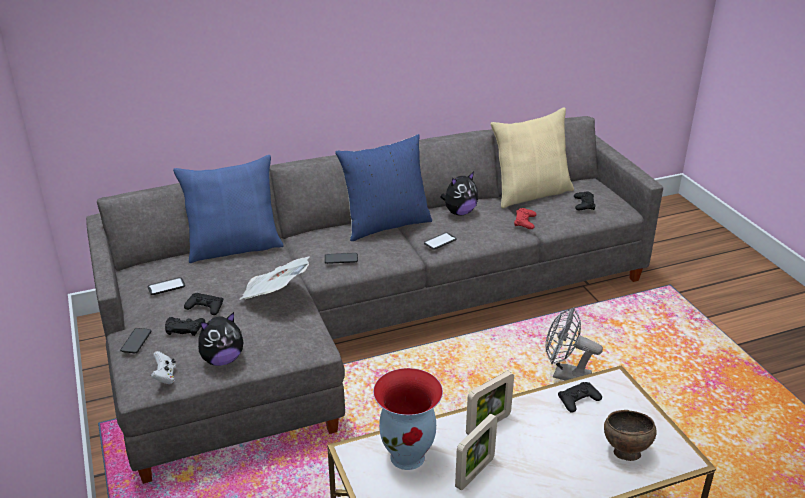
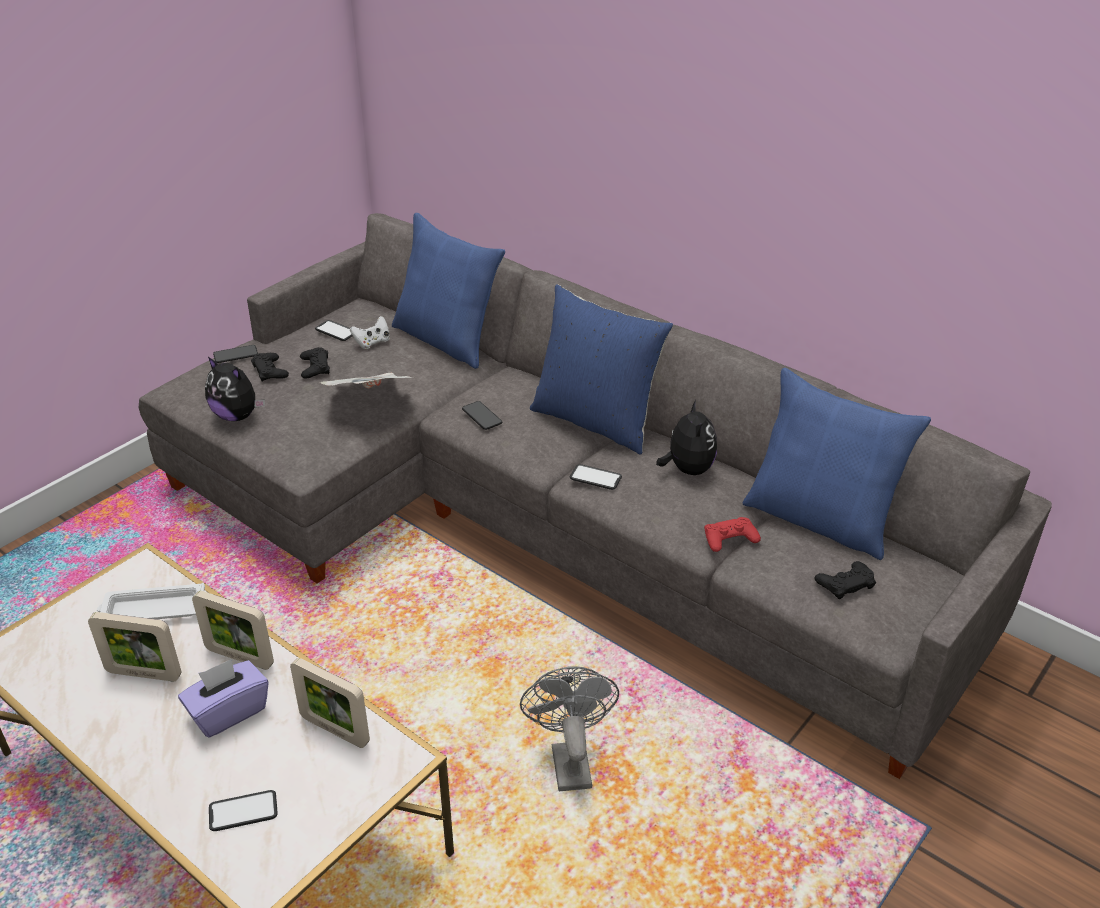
camera: 60 degrees right, 5 degrees up
white game controller [151,351,176,384] -> white game controller moved to [350,316,390,349]
vase [373,368,443,470] -> white tray [97,583,205,619]
plush toy [440,172,478,216] -> plush toy turned 120 degrees counterclockwise [656,400,717,475]
beige pillow [491,108,574,208] -> blue pillow [743,368,931,560]
black game controller [558,382,602,413] -> picture frame [290,658,370,748]
brown bowl [604,410,657,461] -> phone [209,790,278,831]
none -> purple tissue box [178,659,269,738]

